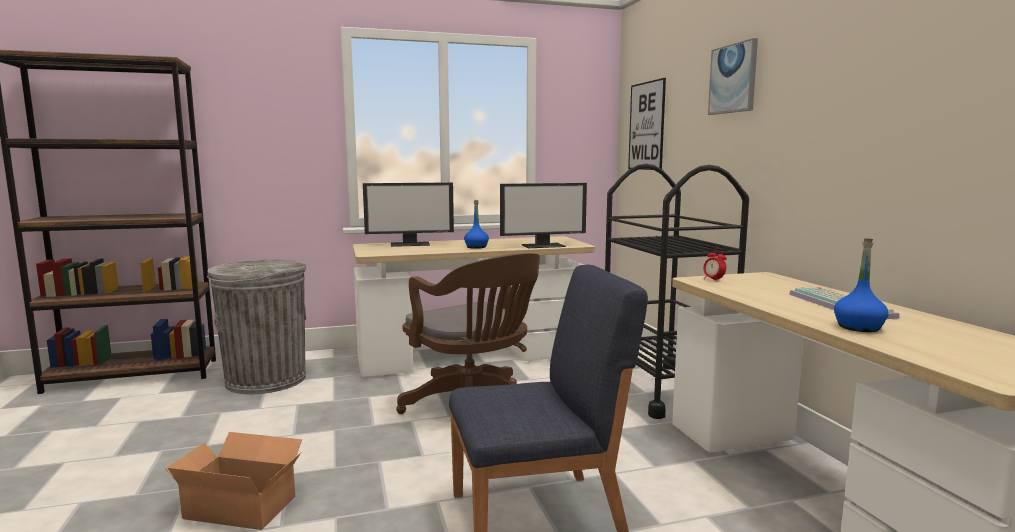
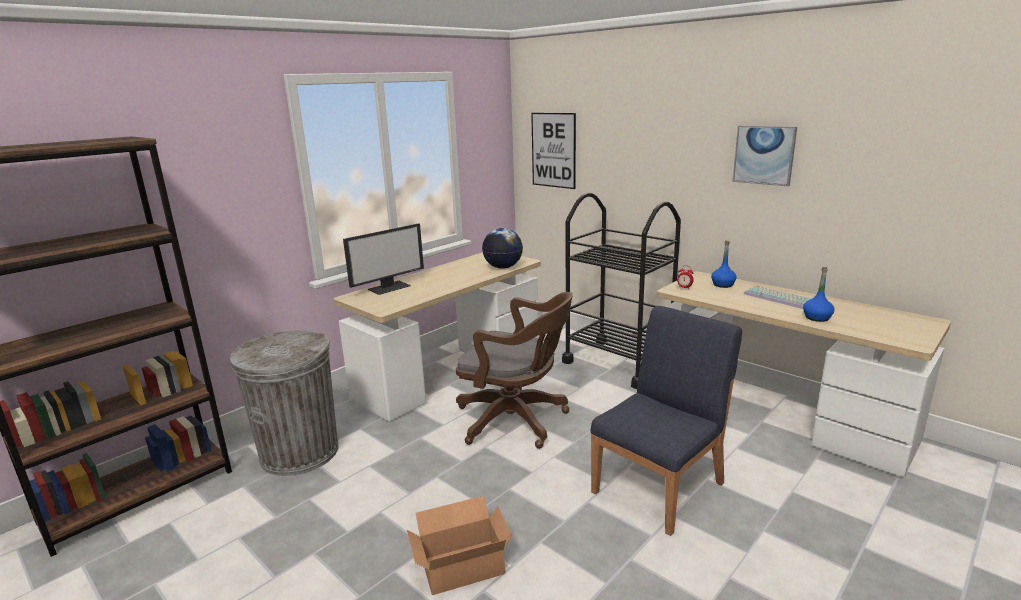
camera: 30 degrees left, 10 degrees up
blue bottle [464,200,489,249] -> blue bottle moved to [711,240,737,288]
monitor [500,183,587,248] -> globe [482,228,523,269]
picture [708,38,758,115] -> picture moved to [732,125,797,186]

